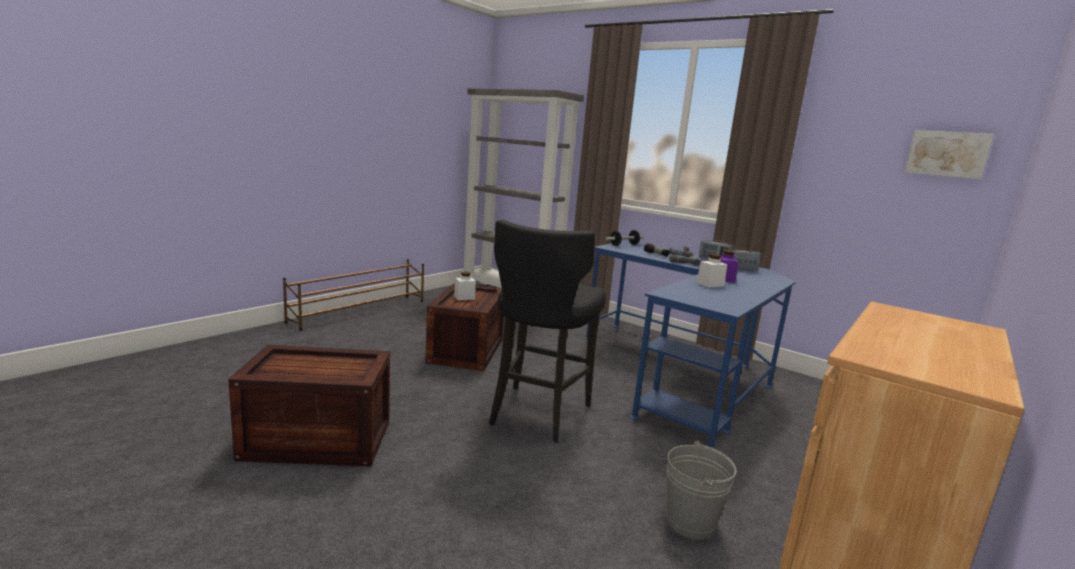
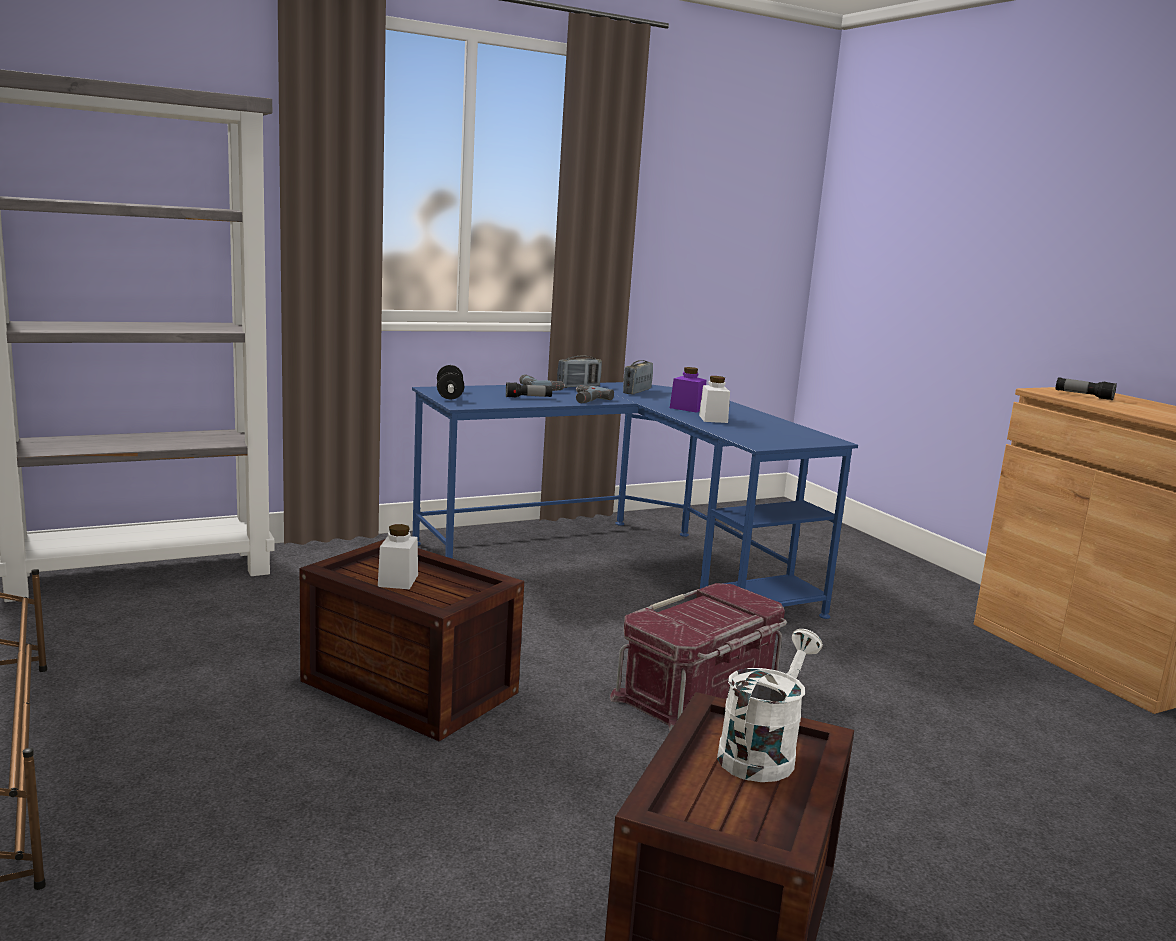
camera: 65 degrees left, 0 degrees up
black stool [489,219,606,442] -> red storage box [610,583,787,731]
grey bucket [666,441,736,539] -> none
picture [904,130,994,179] -> none
none -> white watering can [717,629,823,782]
none -> flashlight [1056,377,1117,401]

